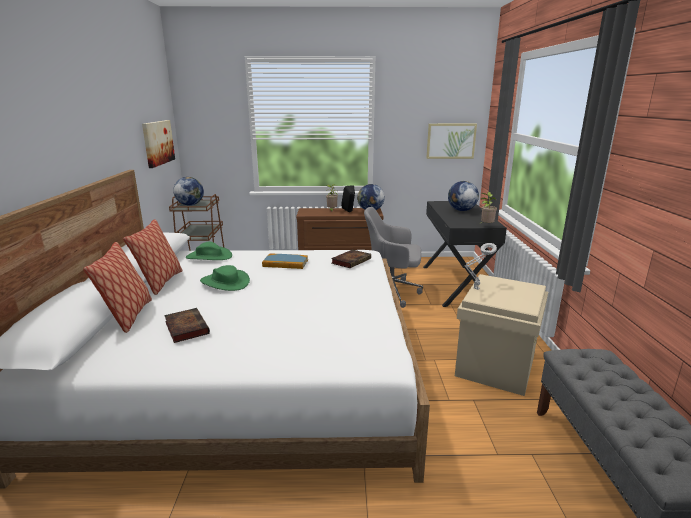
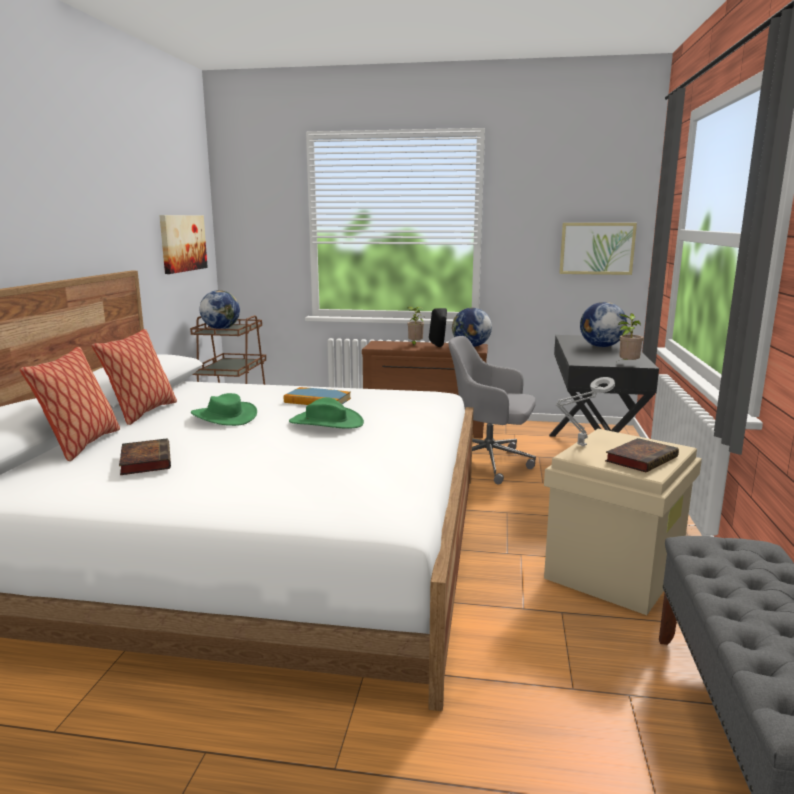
camera: 10 degrees right, 5 degrees down
green hat [186,242,232,260] -> green hat moved to [289,397,364,429]
book [331,250,371,268] -> book moved to [605,438,679,472]

